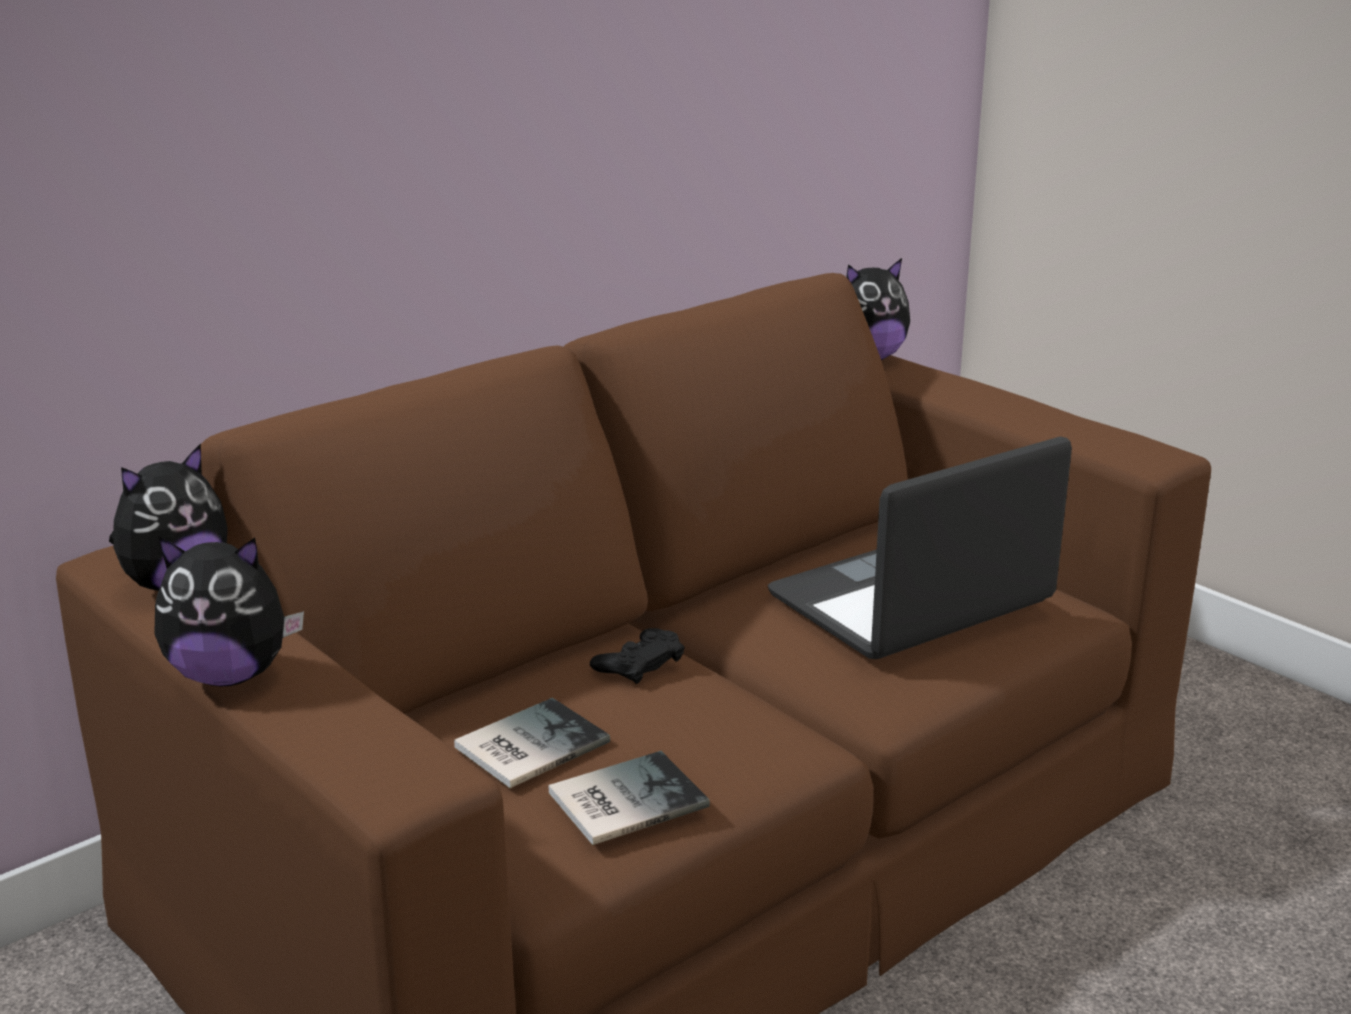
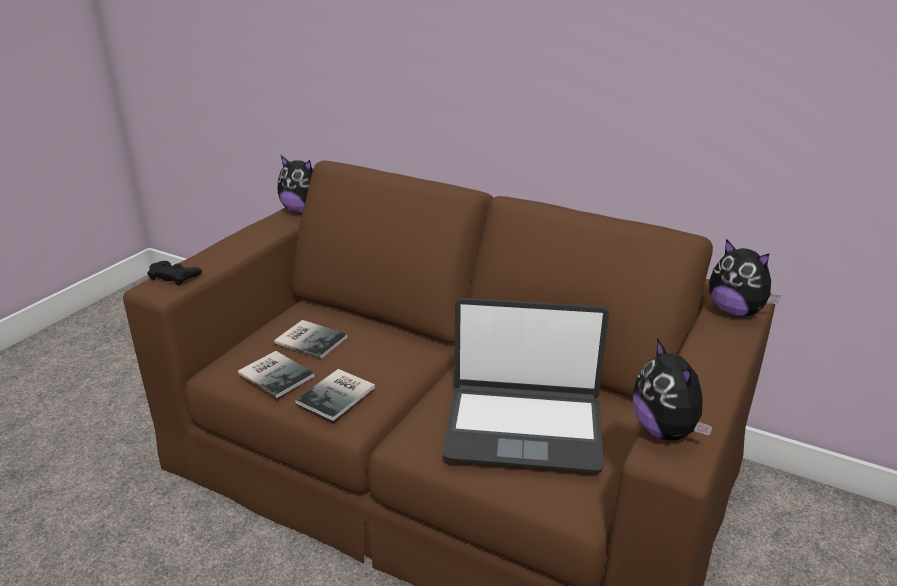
camera: 70 degrees right, 5 degrees up
plush toy [154,536,304,687] -> plush toy moved to [633,338,713,441]
black game controller [590,628,685,684] -> black game controller moved to [147,261,202,285]
laptop [768,436,1072,659] -> laptop turned 150 degrees clockwise [442,298,609,473]
none -> book [295,369,375,421]

